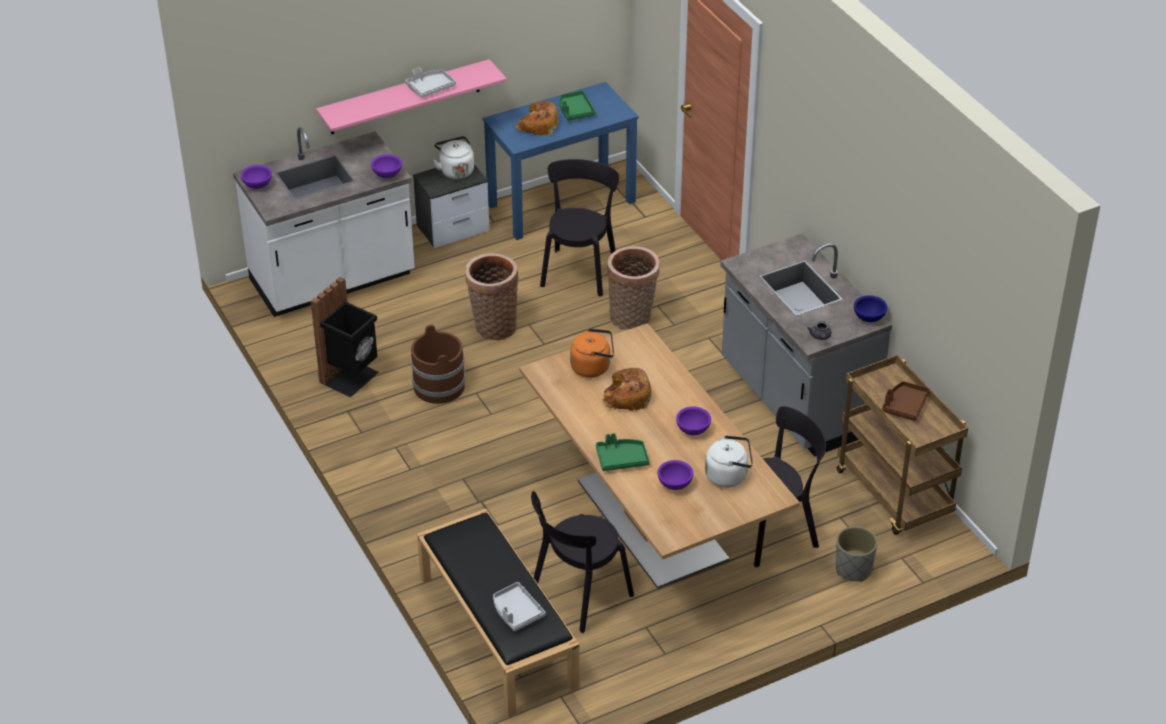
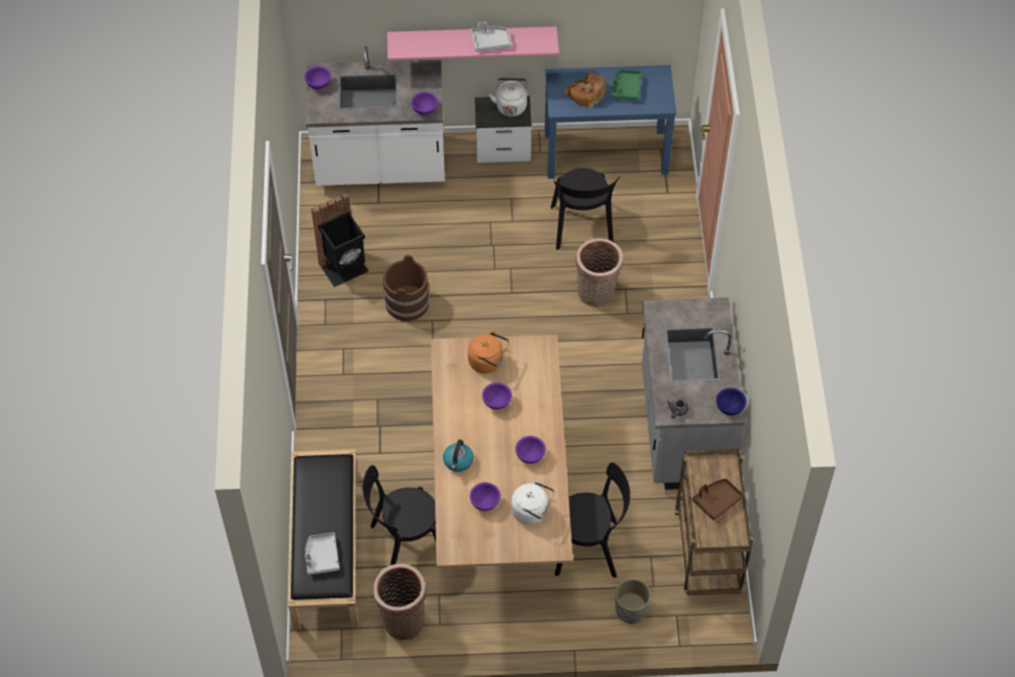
camera: 25 degrees right, 15 degrees up
basket [465,253,518,340] -> basket moved to [373,564,426,640]
black chair [540,159,619,297] -> black chair turned 135 degrees clockwise [551,168,620,250]
green tray [596,433,650,471] -> kettle [443,440,474,472]
bread [602,368,651,411] -> purple bowl [482,382,512,410]

